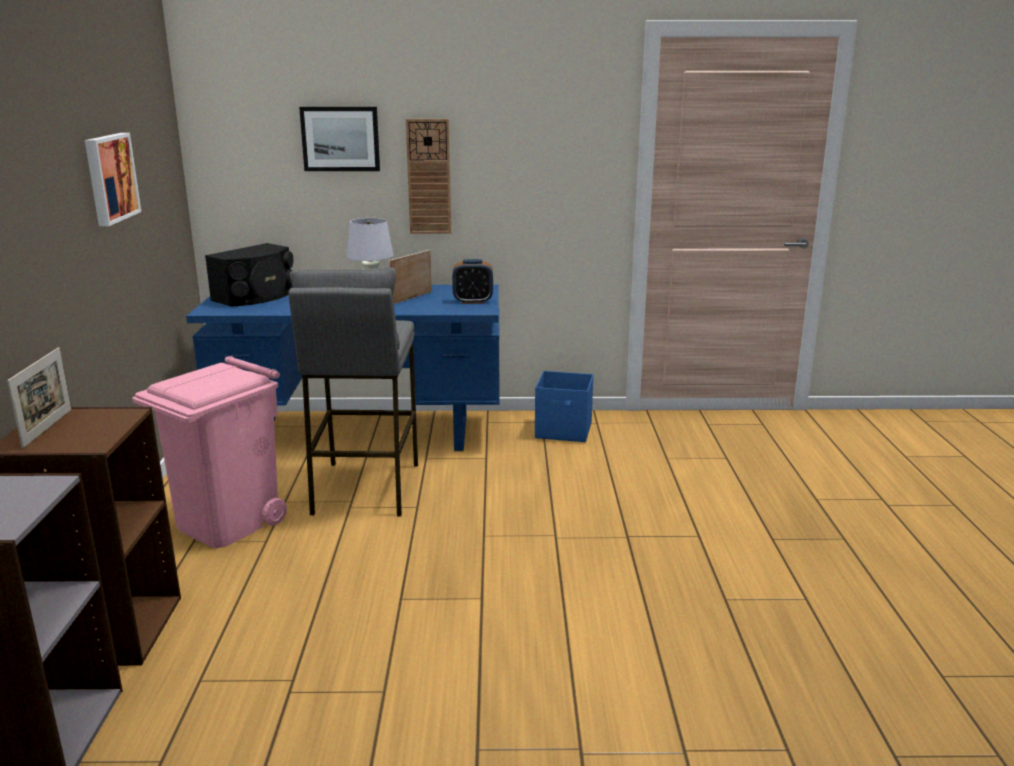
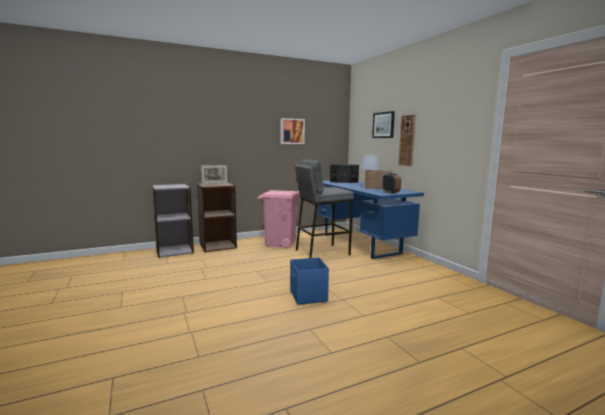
camera: 65 degrees right, 10 degrees down
blue storage box [535,371,593,442] -> blue storage box moved to [290,258,329,305]

